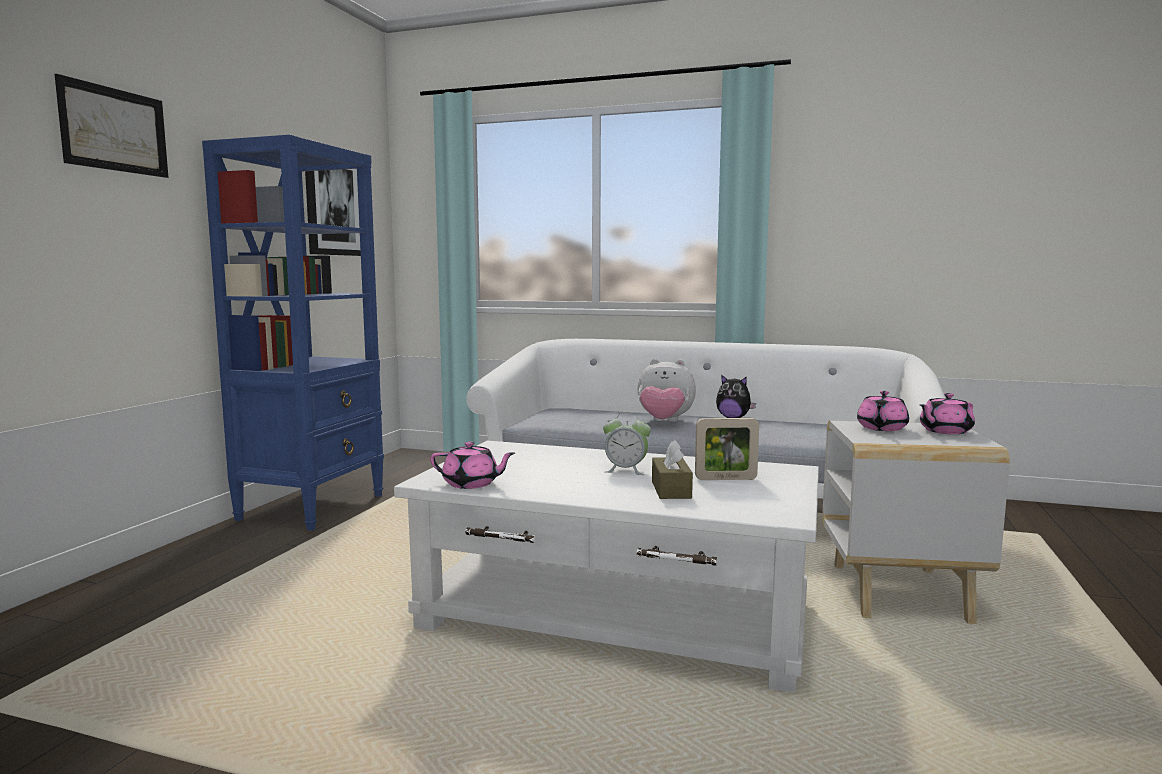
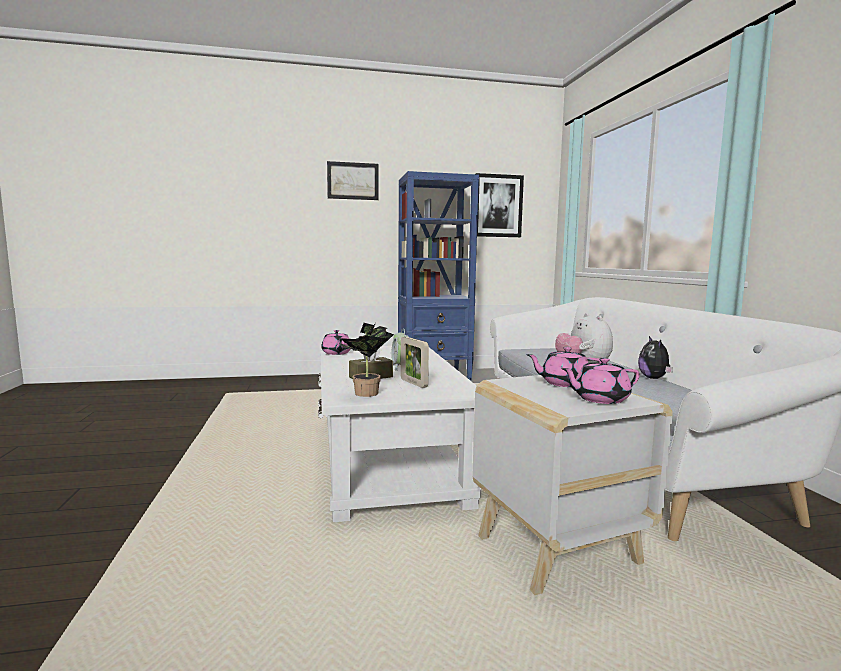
camera: 60 degrees right, 0 degrees up
pink teapot [920,393,975,434] -> pink teapot turned 45 degrees counterclockwise [561,358,640,404]
none -> potted plant [339,323,394,397]

